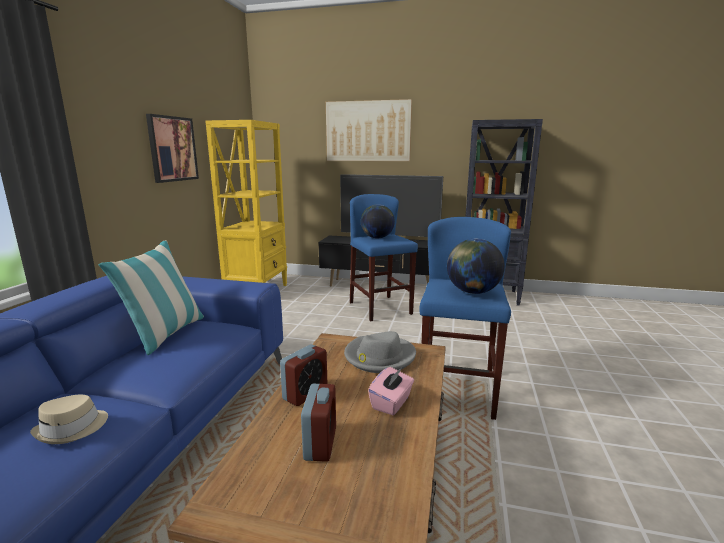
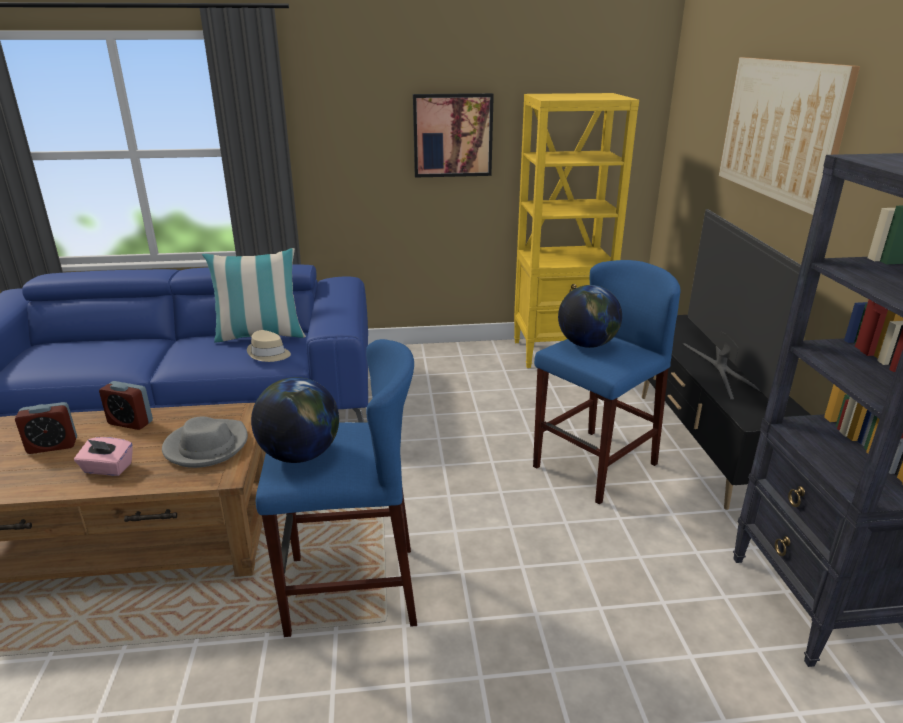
camera: 70 degrees right, 10 degrees up
beige hat [30,395,108,444] -> beige hat moved to [247,330,291,362]

